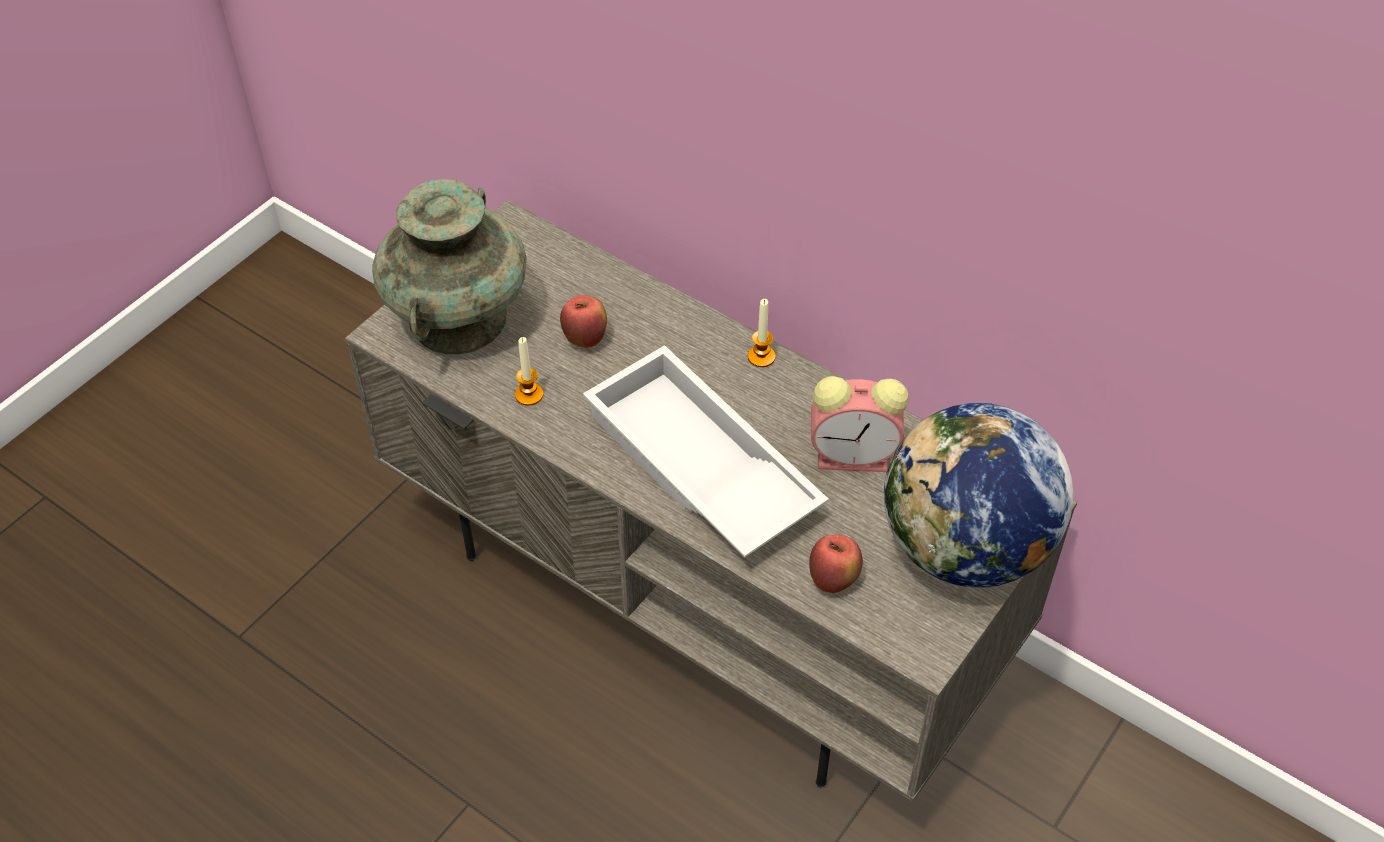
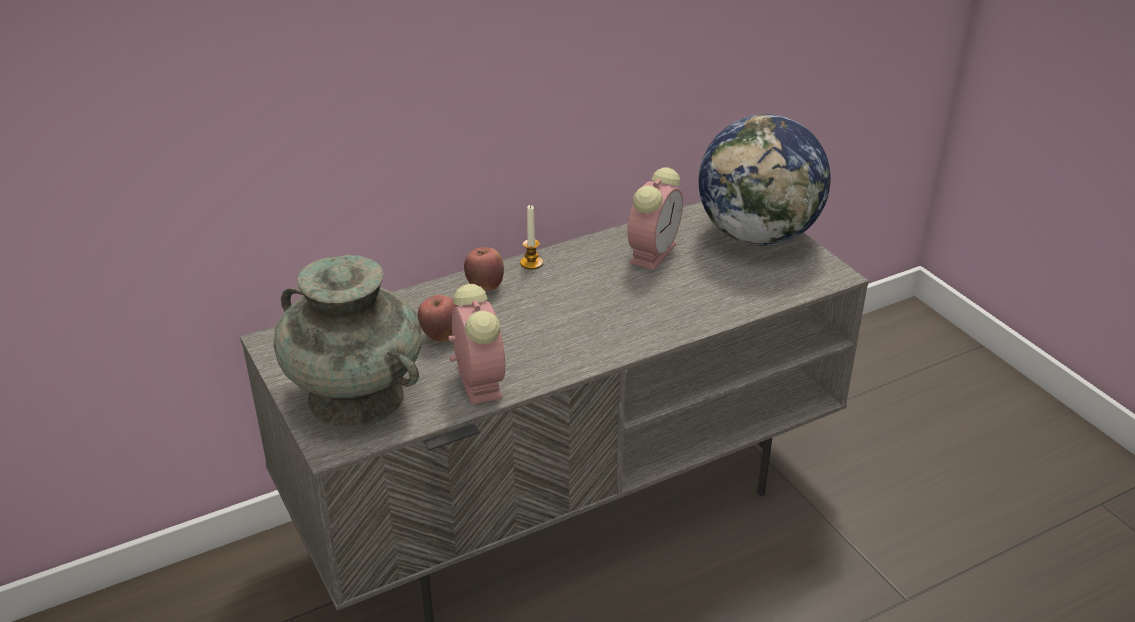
camera: 65 degrees left, 15 degrees down
candle [515,337,543,406] -> alarm clock [448,284,505,405]
white tray [583,345,829,558] -> none
apple [809,535,863,593] -> apple moved to [464,247,504,291]

